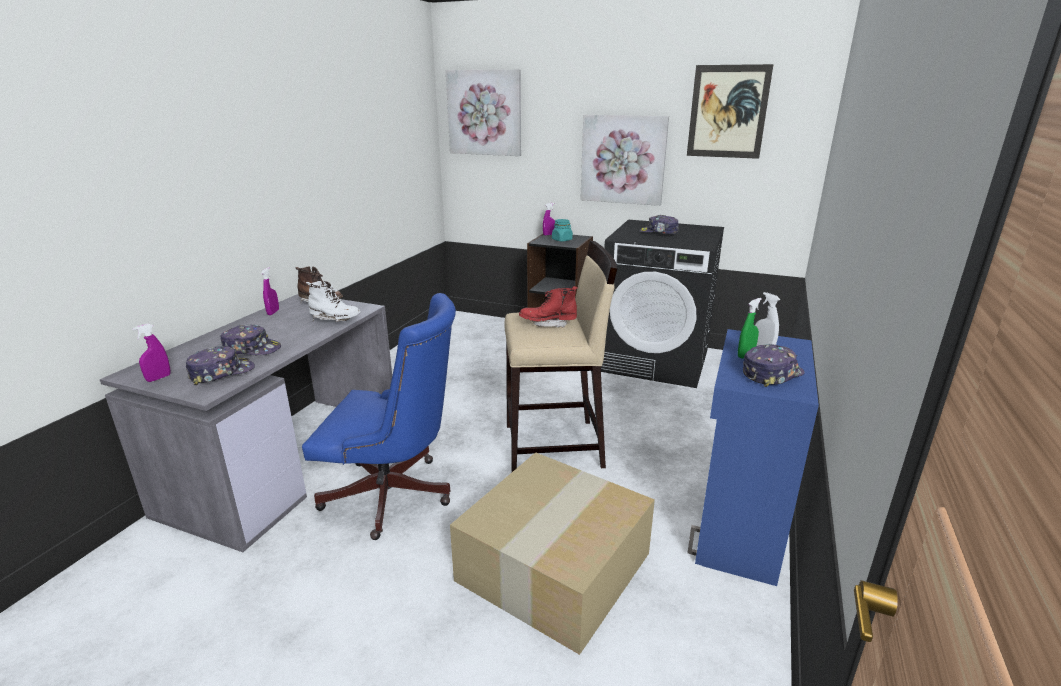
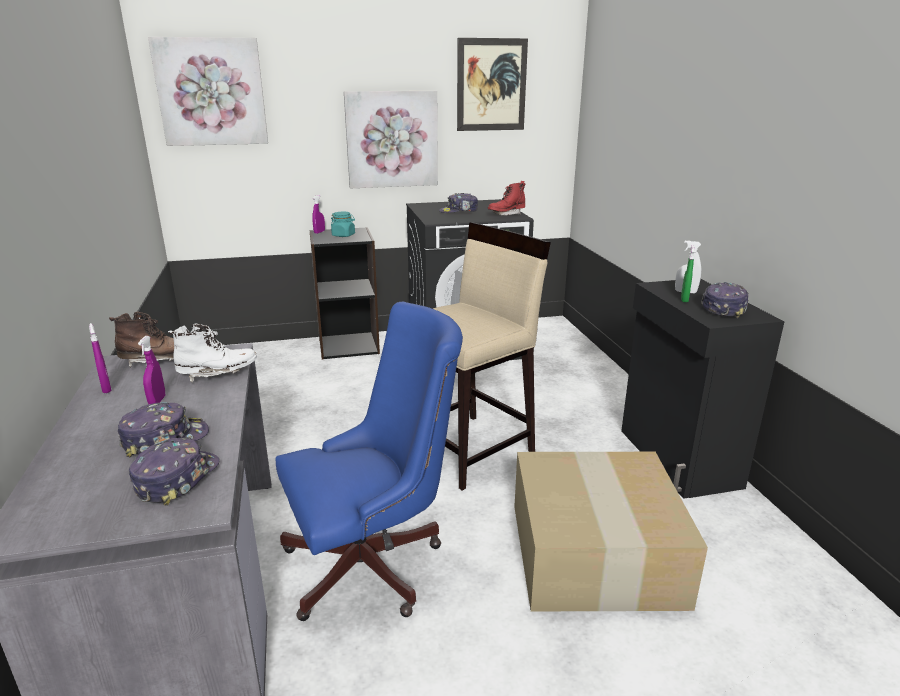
camera: 35 degrees left, 0 degrees up
purple spray bottle [133,323,171,382] -> purple spray bottle moved to [138,336,165,404]
red boot [519,286,578,328] -> red boot moved to [488,181,525,216]
blue cabinet [687,329,819,586] -> black cabinet [621,279,785,499]

